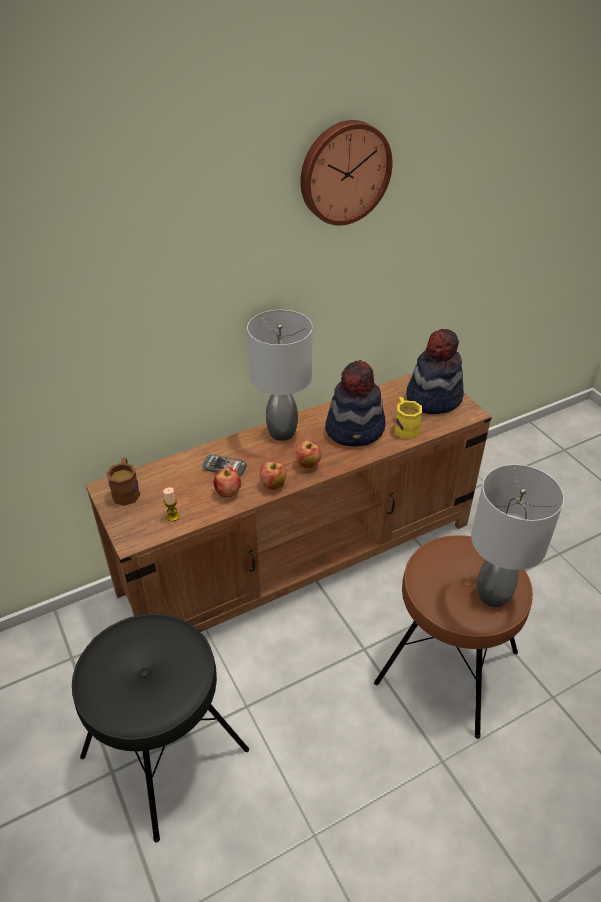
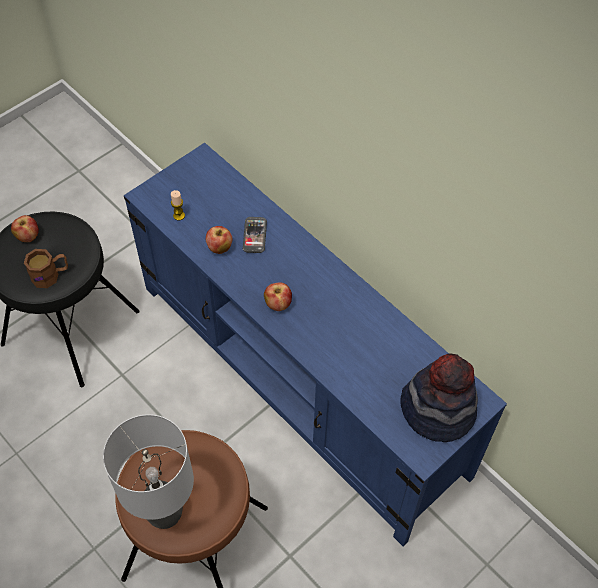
camera: 75 degrees right, 15 degrees up
brown tv stand [86,373,492,632] -> blue tv stand [124,143,507,547]
brown mug [106,458,140,506] -> brown mug moved to [24,249,68,288]
grey table lamp [247,310,313,441] -> none
apple [260,461,287,490] -> apple moved to [11,215,39,242]
wall clock [300,120,392,225] -> none
hat [325,360,386,447] -> none
yellow mug [395,397,422,439] -> none

